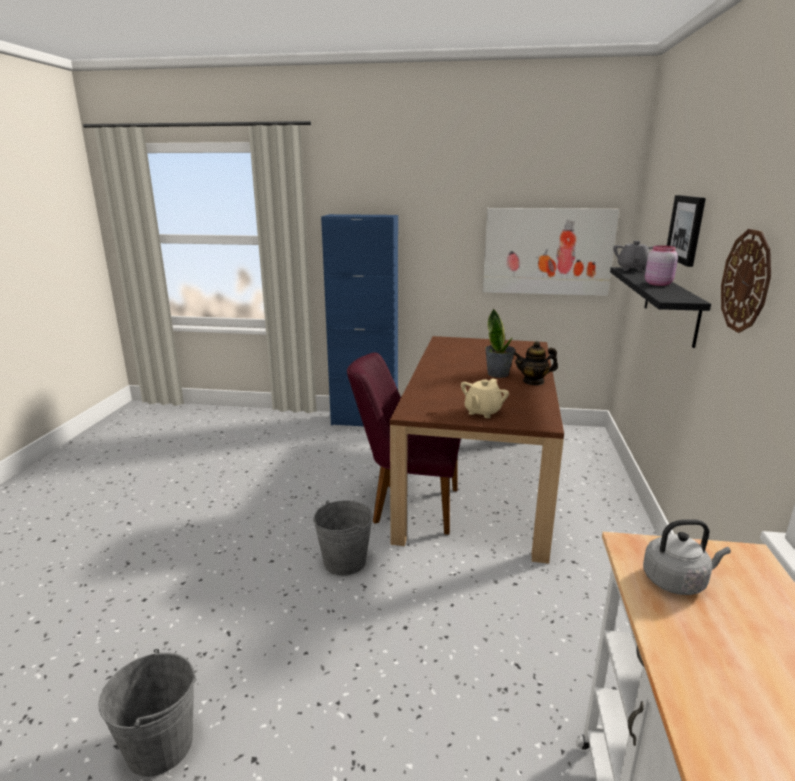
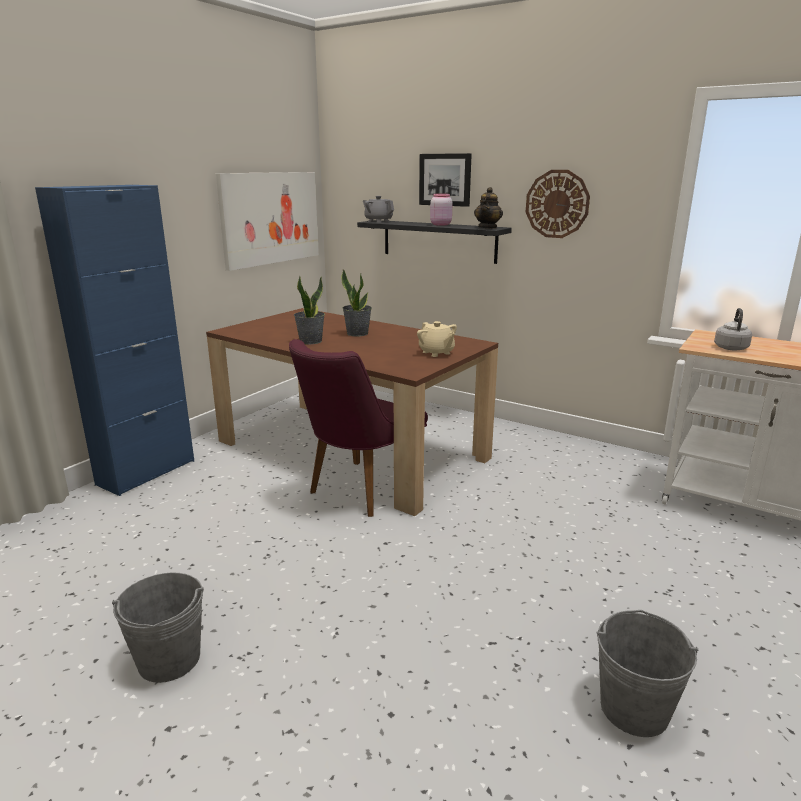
camera: 65 degrees left, 0 degrees up
grey bucket [313,501,373,575] -> grey bucket moved to [112,572,204,683]
teapot [513,341,558,385] -> teapot moved to [474,187,503,229]
none -> potted plant [294,276,325,345]

